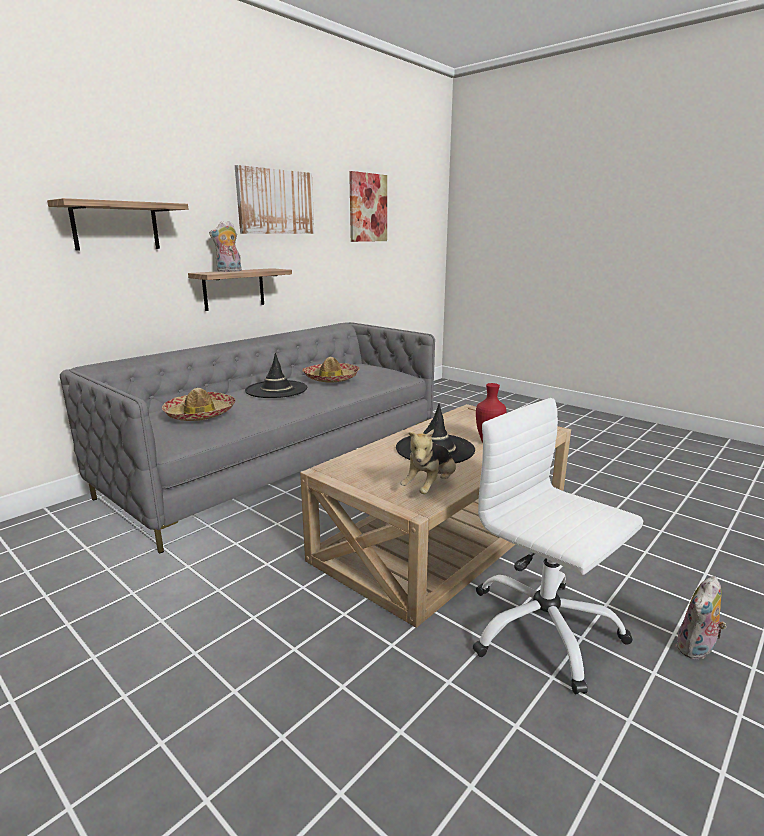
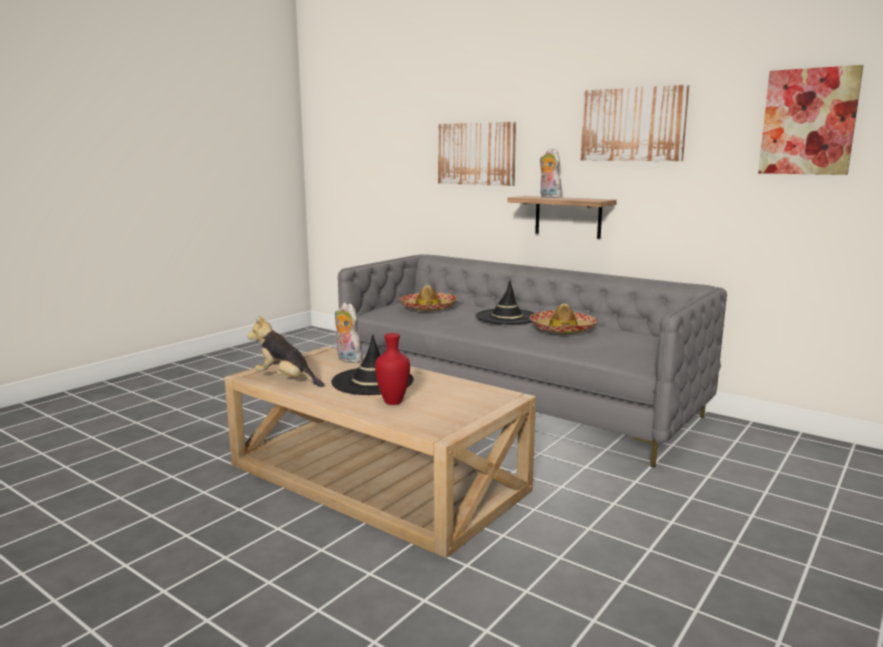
camera: 85 degrees right, 5 degrees down
shelf [47,198,188,251] -> picture [438,122,516,186]
white office chair [473,398,643,694] -> none
plush toy [676,576,727,660] -> plush toy moved to [335,303,363,363]

